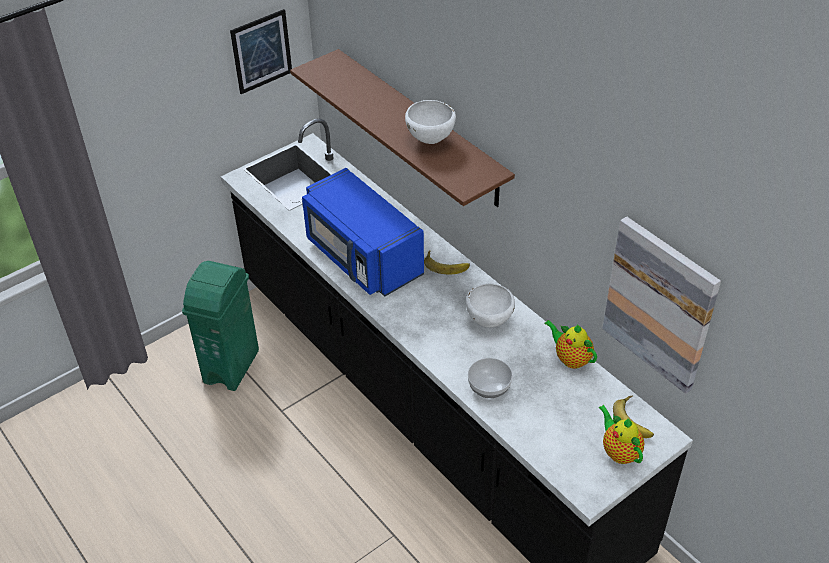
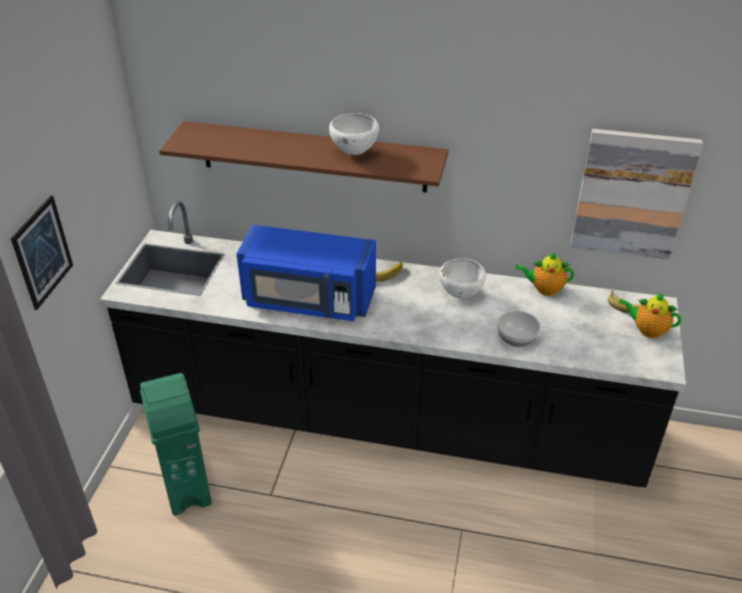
camera: 40 degrees left, 5 degrees down
picture [230,9,292,94] -> picture moved to [11,195,73,310]

